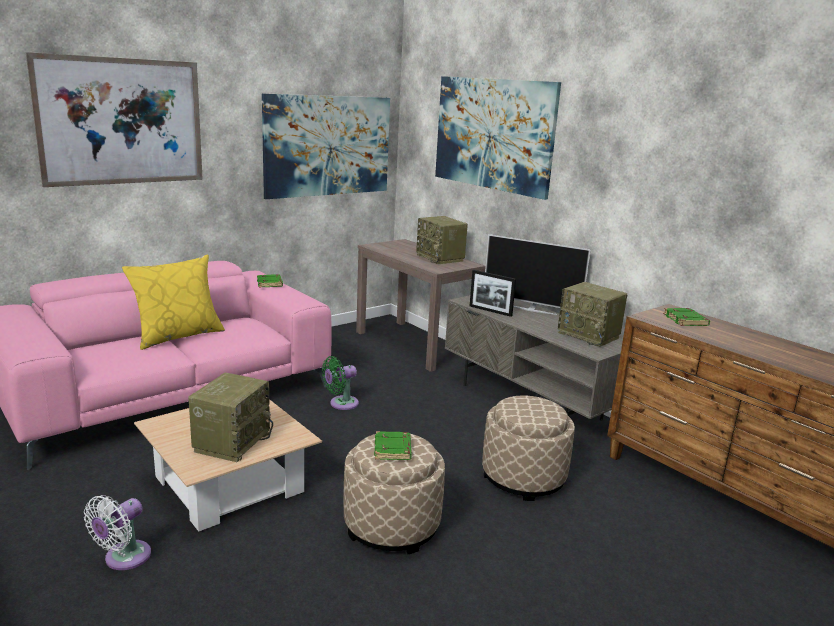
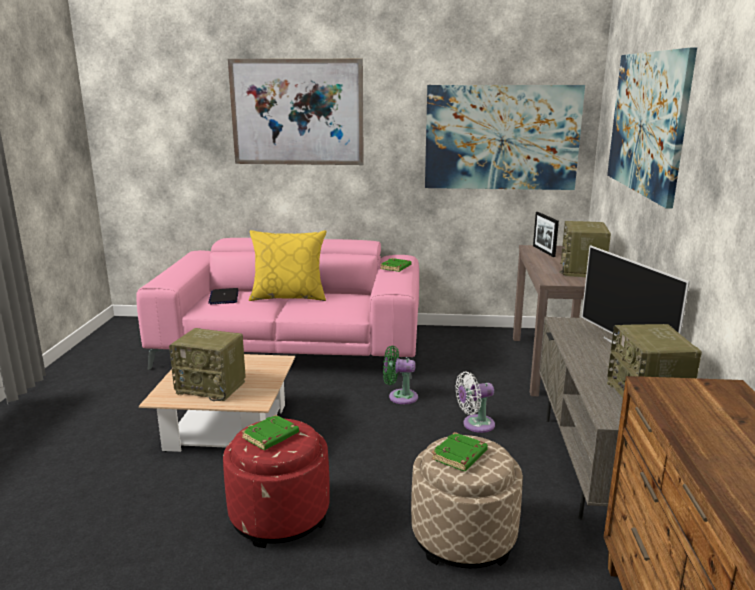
camera: 45 degrees right, 0 degrees up
white fan [84,495,151,570] -> white fan moved to [455,372,495,433]
radio [188,373,273,462] -> radio turned 45 degrees clockwise [169,328,246,401]
beige ottoman [344,434,445,554] -> red ottoman [223,419,330,548]
picture frame [470,270,516,317] -> picture frame moved to [533,212,559,257]
green book [663,308,710,326] -> green book moved to [431,432,488,471]
none -> laptop [208,288,239,304]

